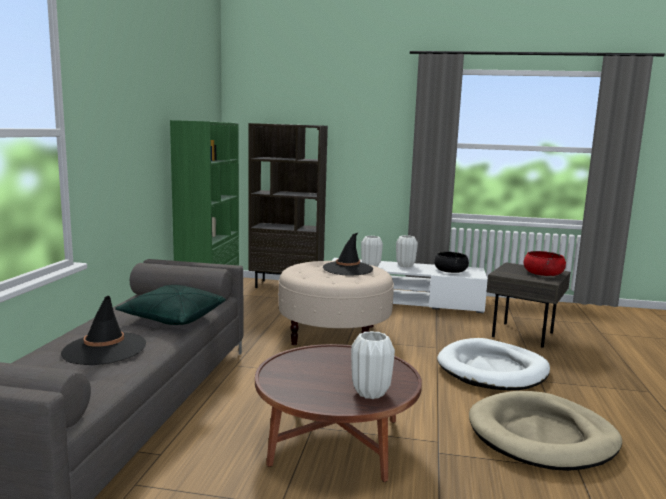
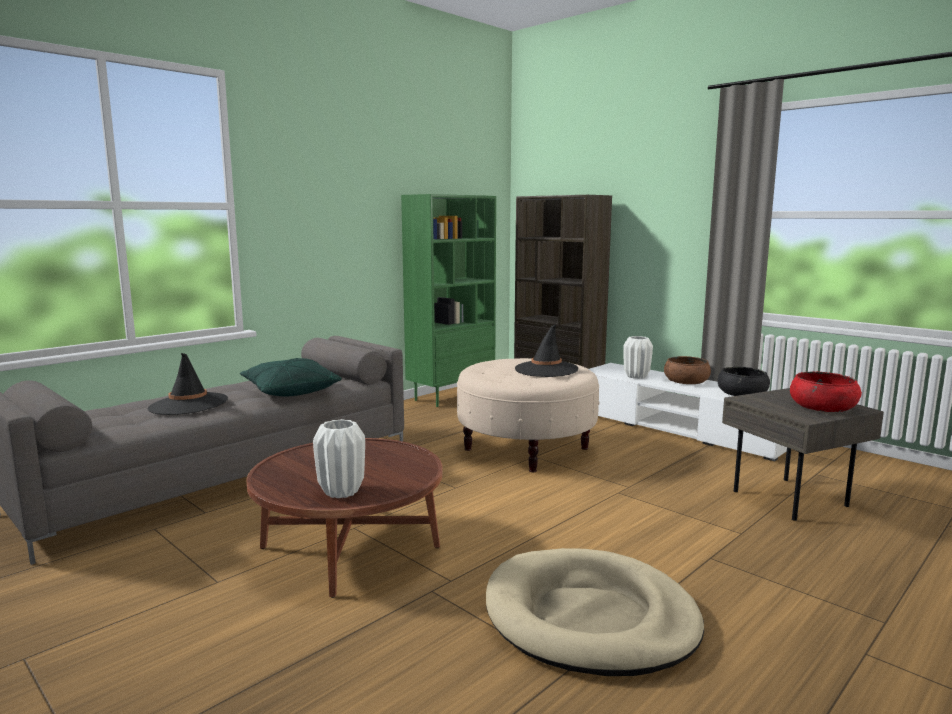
camera: 35 degrees right, 0 degrees up
white vase [396,235,418,267] -> brown bowl [664,356,711,384]
white dog bed [437,338,550,390] -> none

